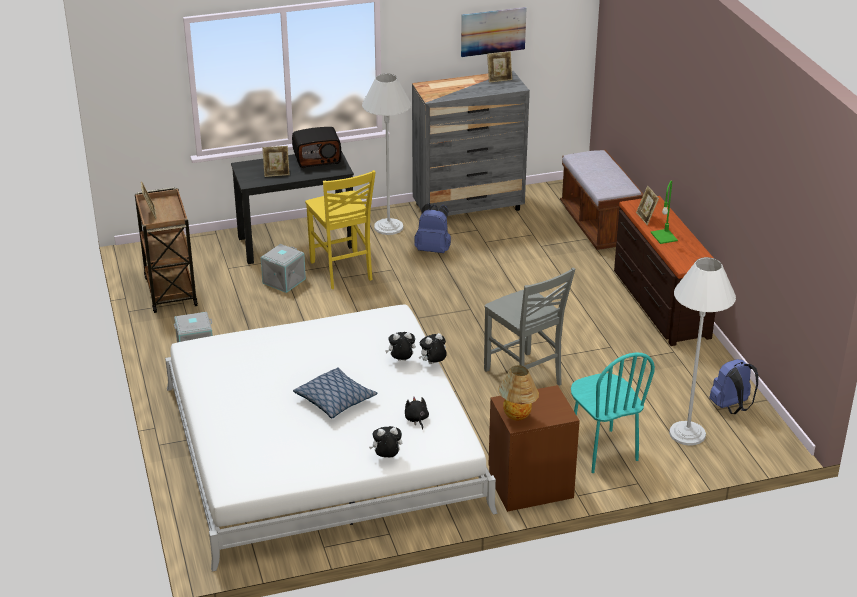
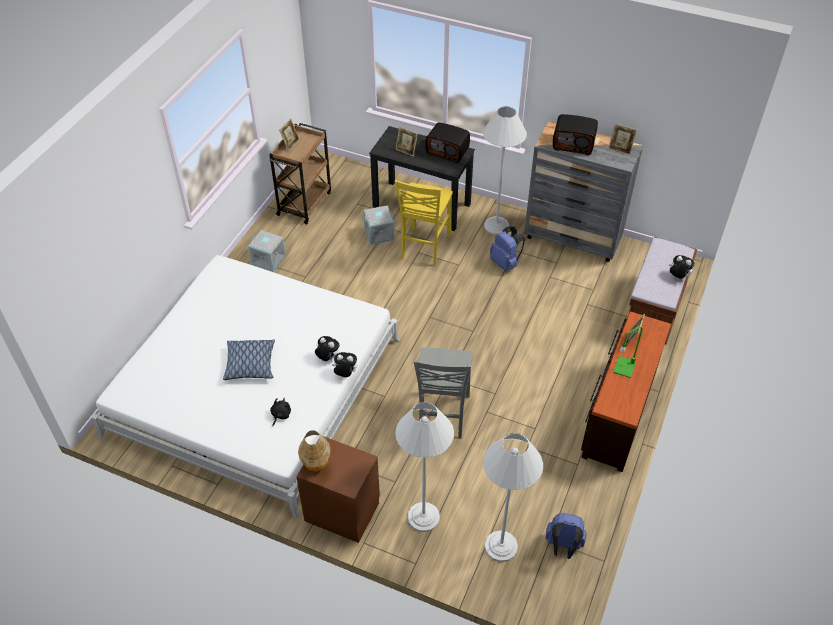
camera: 40 degrees right, 15 degrees up
plush toy [369,426,402,458] -> plush toy moved to [669,255,695,278]
picture [461,7,526,57] -> none
turquoise chair [571,352,655,473] -> white floor lamp [395,402,454,532]
none -> radio [553,114,598,155]

